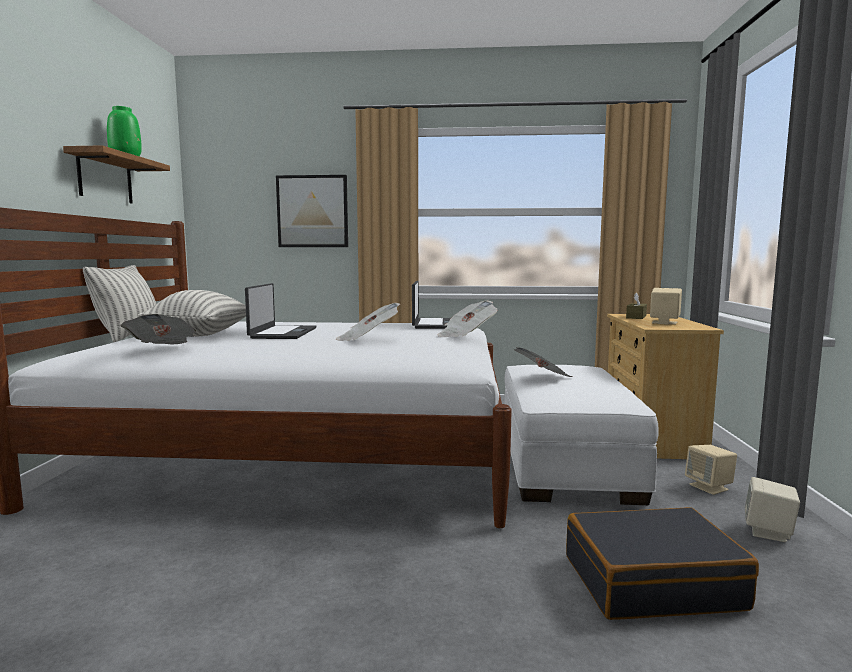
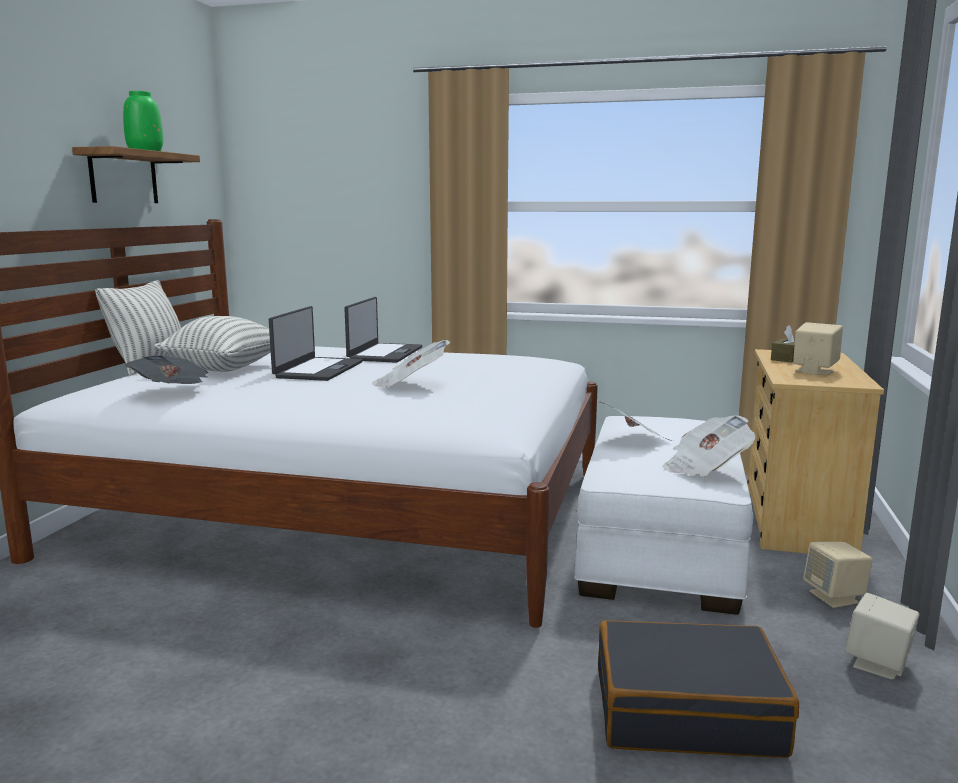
camera: 10 degrees right, 5 degrees up
picture [276,175,348,247] -> none
laptop [412,281,451,329] -> laptop moved to [344,297,422,363]
newspaper [438,301,497,337] -> newspaper moved to [663,415,755,477]

